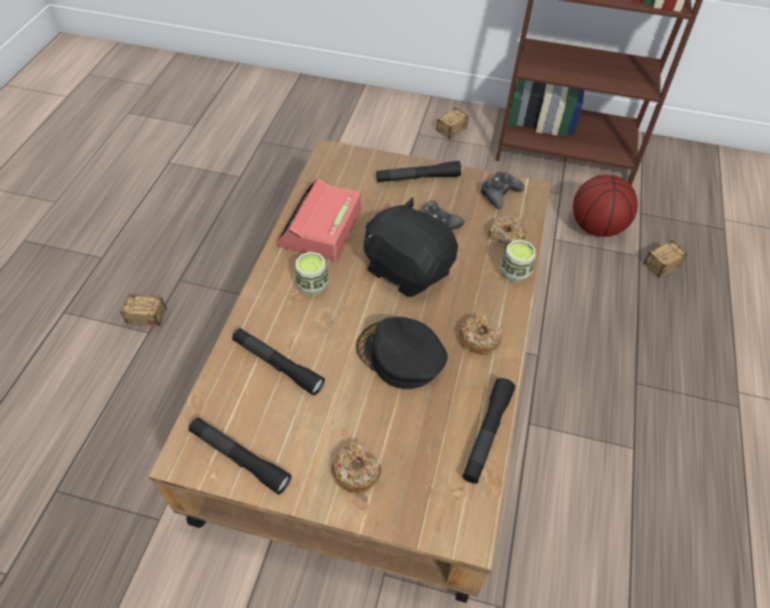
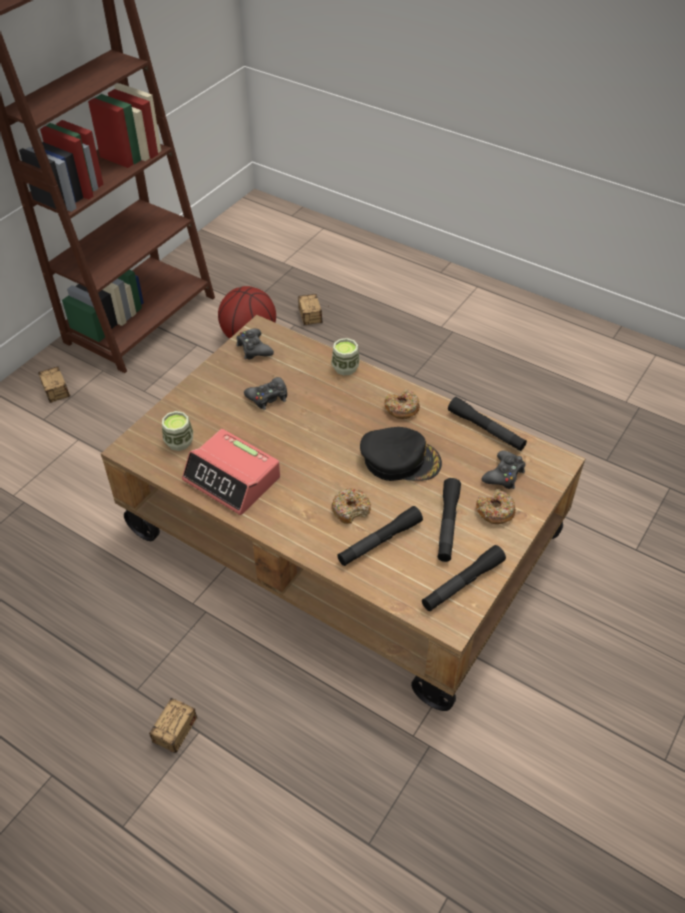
camera: 70 degrees left, 5 degrees down
cup [296,252,329,295] -> cup moved to [162,411,193,451]
black cap [356,317,448,389] -> black cap turned 135 degrees counterclockwise [360,427,442,481]
black plush toy [363,197,458,297] -> none
black flashlight [376,161,461,182] -> black flashlight moved to [438,478,461,562]
donut [488,215,527,248] -> donut moved to [331,488,371,524]
none -> black game controller [482,451,525,489]

